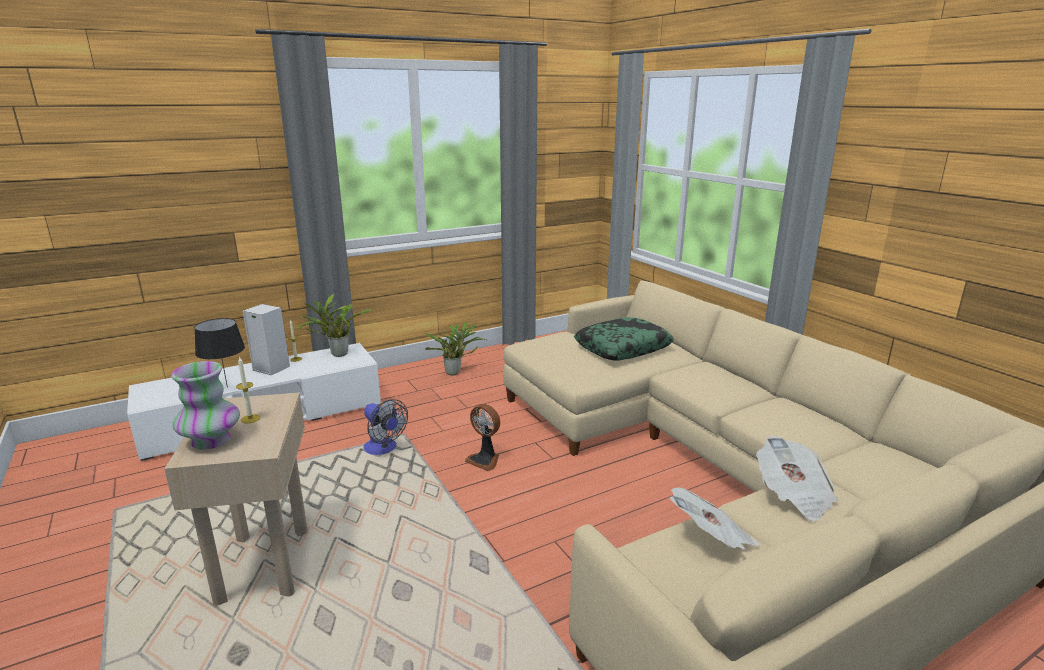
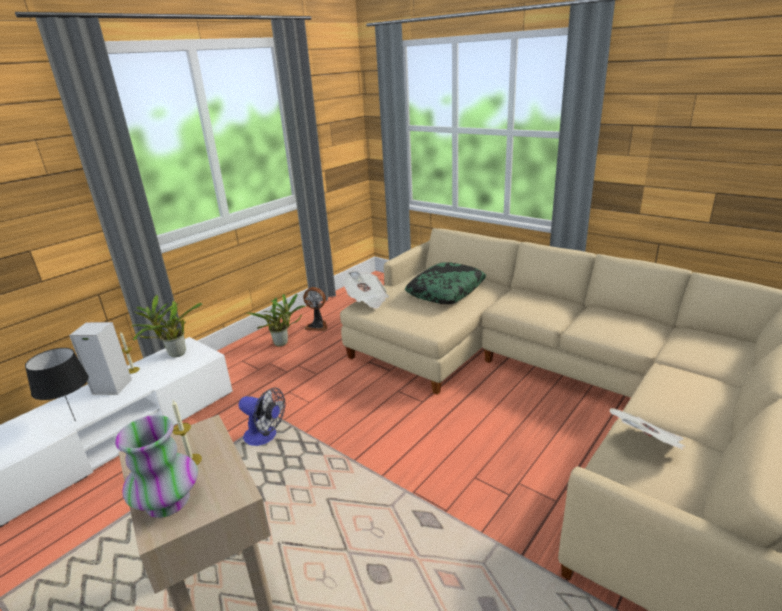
camera: 20 degrees left, 5 degrees up
fan [464,404,500,471] -> fan moved to [303,287,327,331]
newspaper [756,435,839,522] -> newspaper moved to [343,271,389,309]

